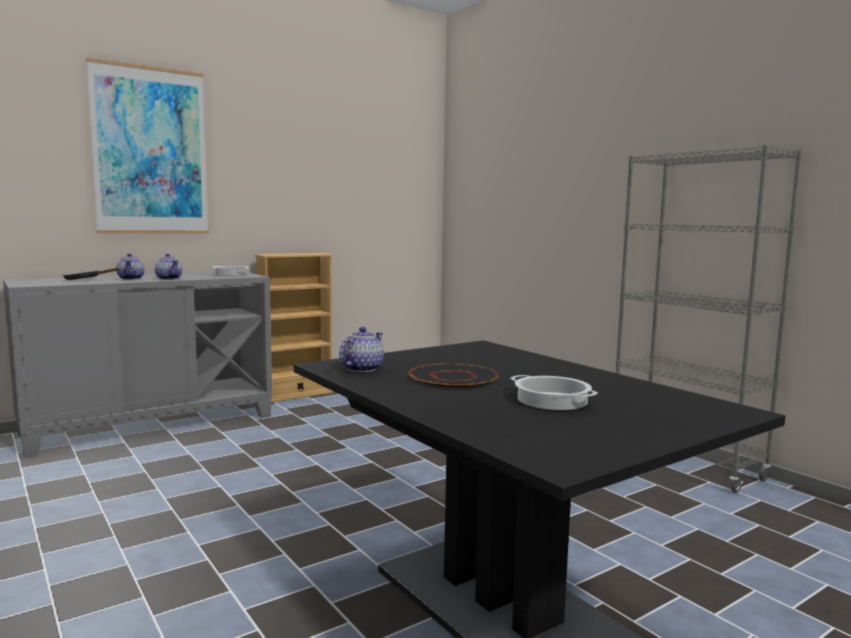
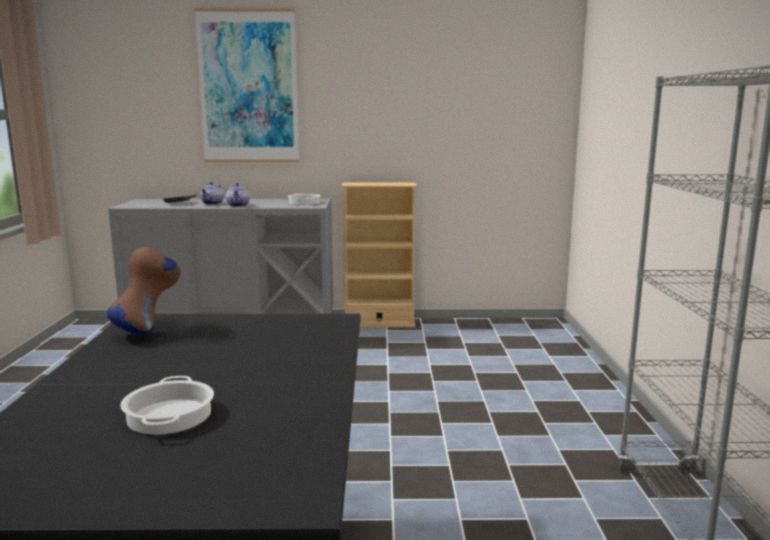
camera: 35 degrees right, 5 degrees up
teapot [339,327,384,372] -> brown vase [107,247,181,335]
black plate [409,363,499,389] -> none

